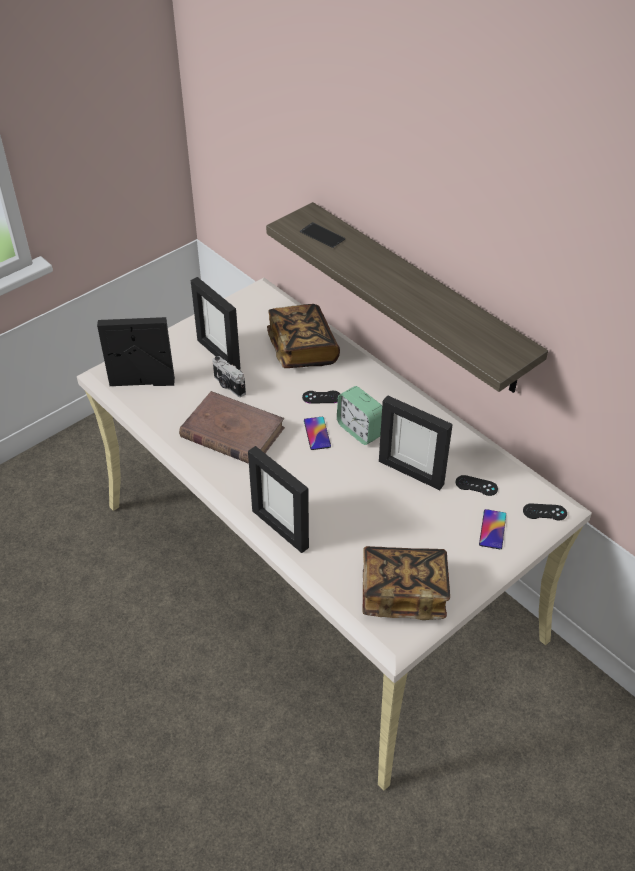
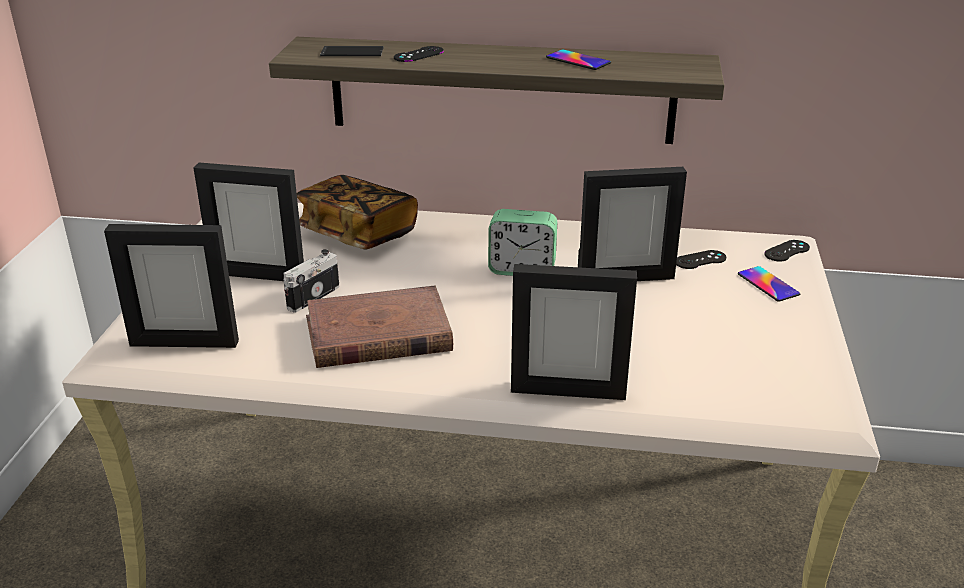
camera: 40 degrees left, 15 degrees down
picture frame [97,317,175,386] -> picture frame turned 135 degrees counterclockwise [104,224,239,348]
camera [212,356,246,397] -> camera turned 120 degrees clockwise [283,249,339,313]
black game controller [302,391,340,403] -> black game controller moved to [394,46,444,62]
phone [304,417,331,450] -> phone moved to [546,49,611,70]
book [363,546,450,620] -> none

